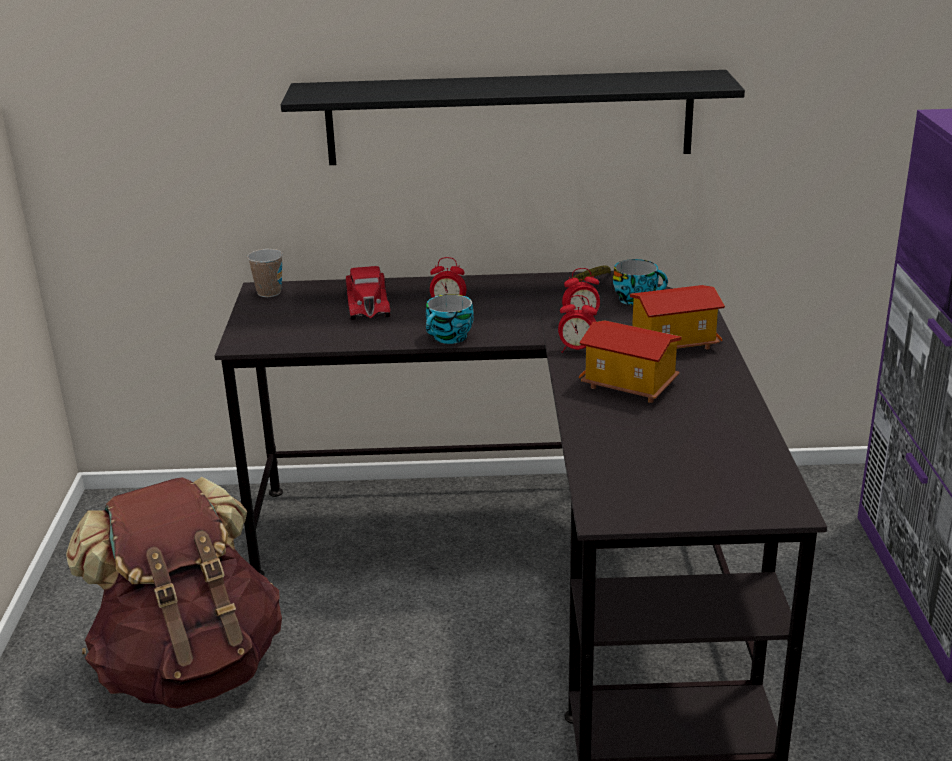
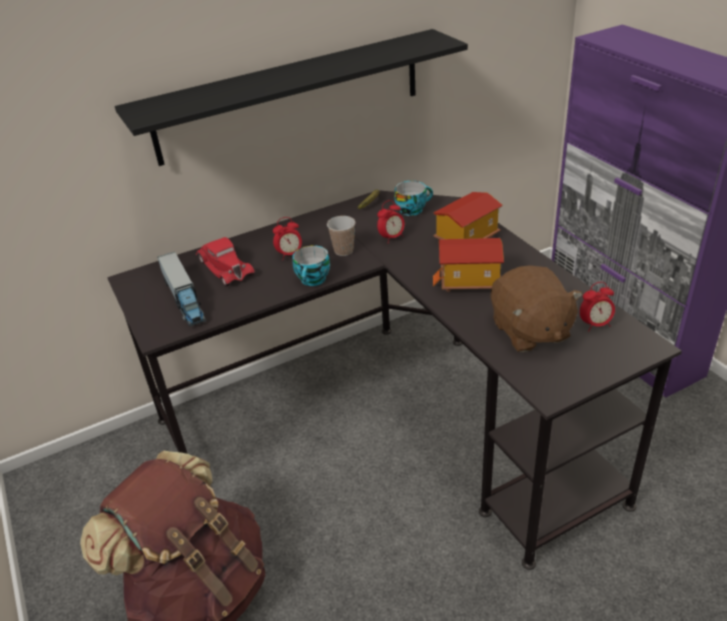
camera: 25 degrees left, 10 degrees up
cup [247,249,283,297] -> cup moved to [327,216,355,256]
alarm clock [558,295,597,353] -> alarm clock moved to [580,282,615,331]
none -> toy truck [157,252,206,327]
none -> brown plush toy [490,265,583,352]

